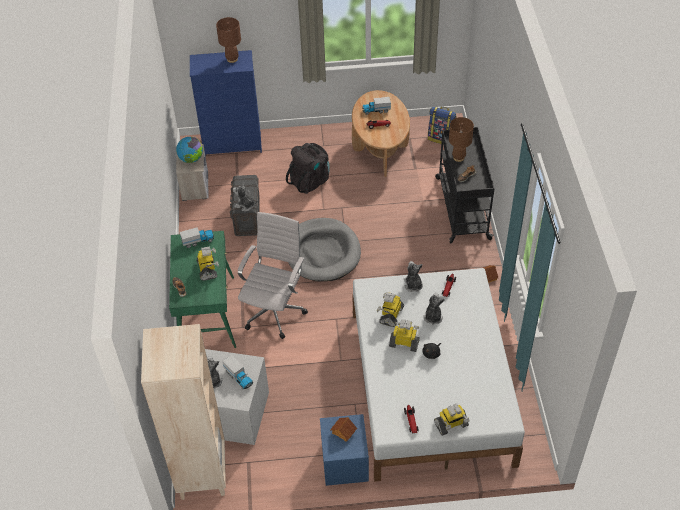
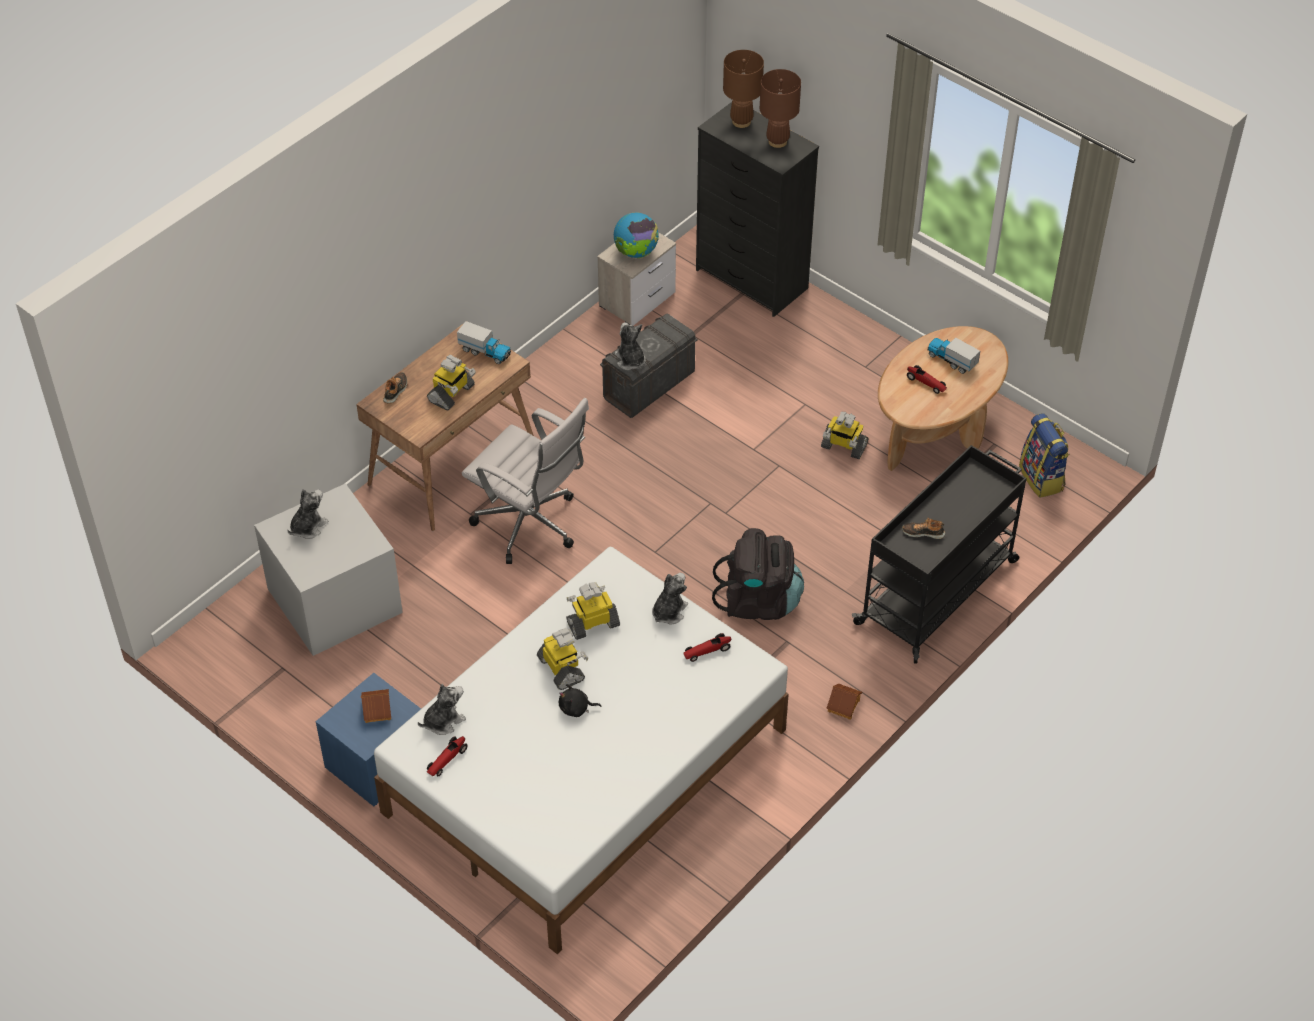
camera: 45 degrees right, 0 degrees up
beige bookcase [141,324,226,500] -> none
green desk [169,231,236,348] -> brown desk [356,321,534,531]
blue dresser [190,50,262,156] -> black dresser [696,102,819,317]
toy truck [222,355,253,390] -> none
white office chair [238,212,308,339] -> white office chair turned 60 degrees clockwise [462,398,589,564]
black backpack [286,143,330,194] -> black backpack moved to [712,528,804,620]
grey dog bed [288,218,361,281] -> none
plush toy [423,293,445,325] -> plush toy moved to [418,684,466,735]
toy robot [434,404,470,436] -> toy robot moved to [821,412,868,459]
brown table lamp [449,117,474,162] -> brown table lamp moved to [723,50,764,128]

